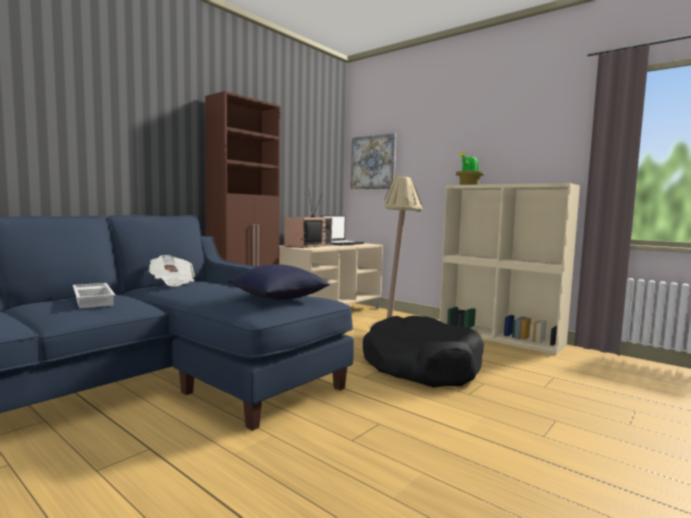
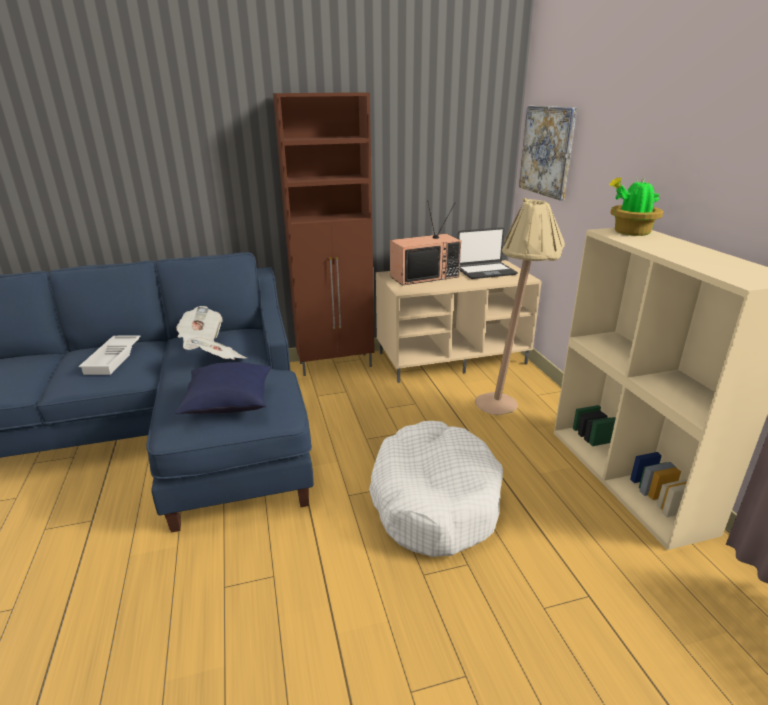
camera: 35 degrees right, 20 degrees up
black dog bed [363,316,484,388] -> white dog bed [369,421,503,557]
none -> newspaper [188,337,247,360]

